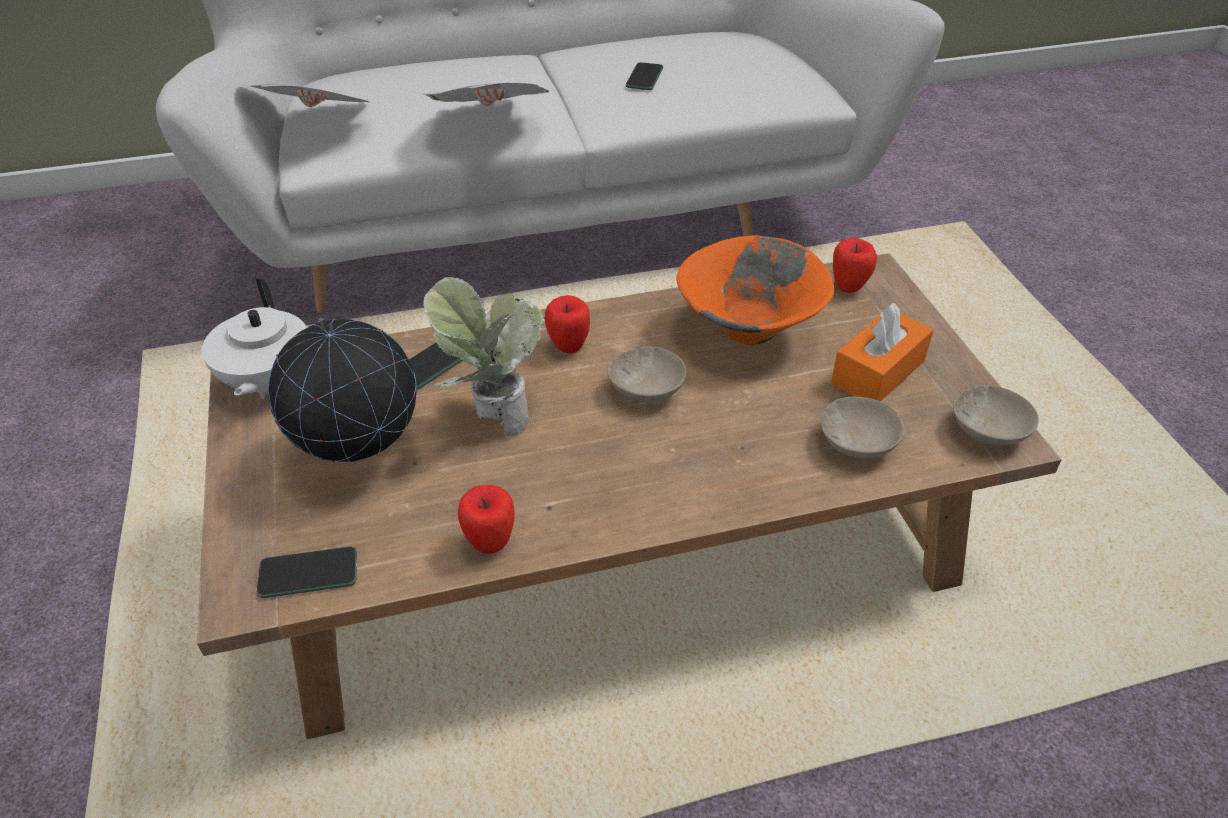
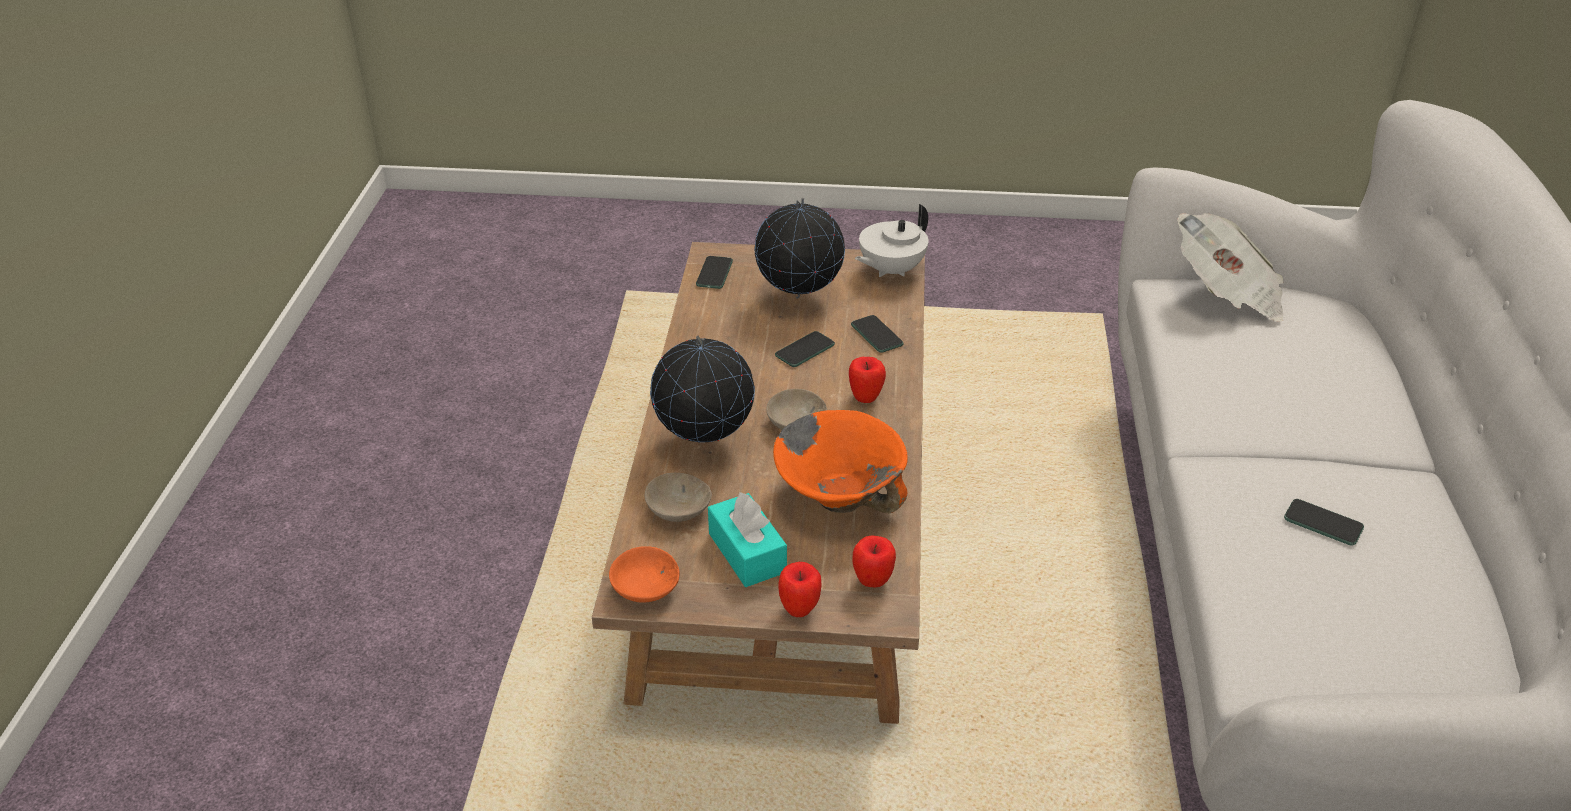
camera: 110 degrees right, 5 degrees down
white teapot [201,279,307,399] -> white teapot turned 60 degrees counterclockwise [855,204,929,277]
potted plant [423,277,545,436] -> phone [775,331,835,367]
newspaper [425,83,549,106] -> none
apple [458,485,515,554] -> apple moved to [778,562,822,617]
orange tissue box [831,303,933,402] -> turquoise tissue box [708,492,787,587]
beige bowl [953,385,1039,446] -> orange bowl [609,546,680,603]
none -> globe [650,336,755,443]

